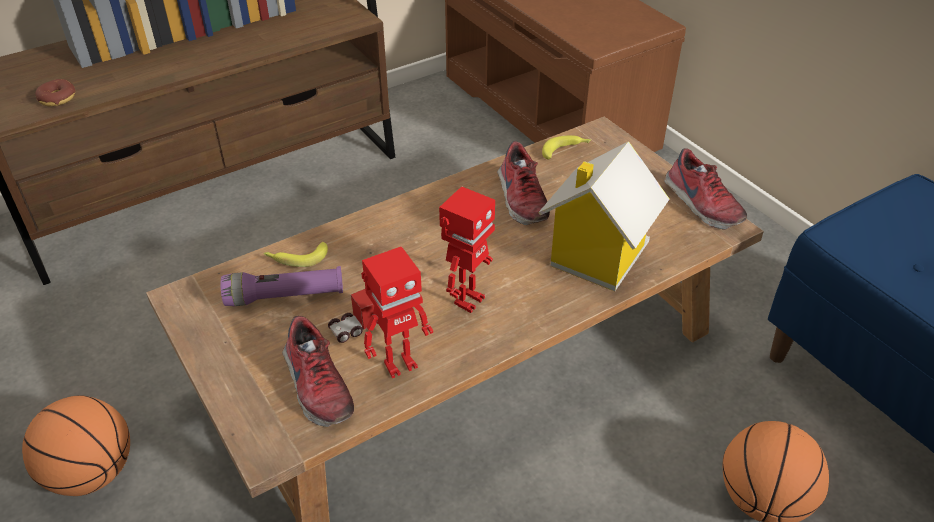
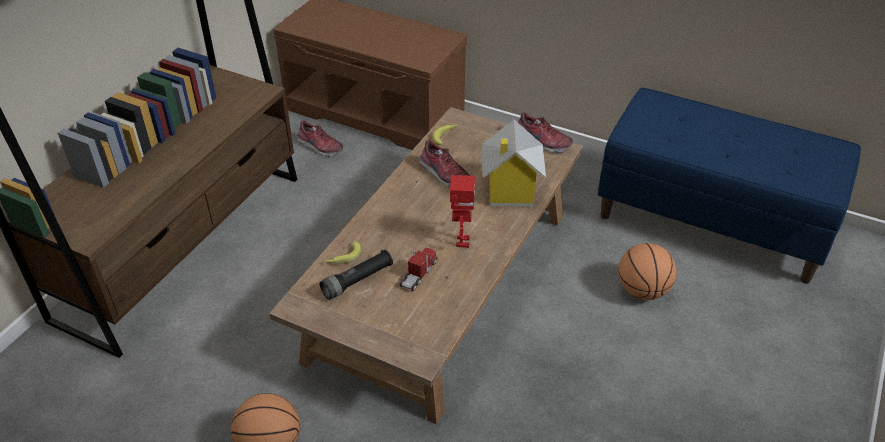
camera: 30 degrees left, 0 degrees up
donut [35,79,76,106] -> none
purple flashlight [221,266,343,306] -> black flashlight [320,250,393,300]
shoe [282,316,354,427] -> shoe moved to [297,120,343,156]
toy robot [361,246,433,378] -> none

